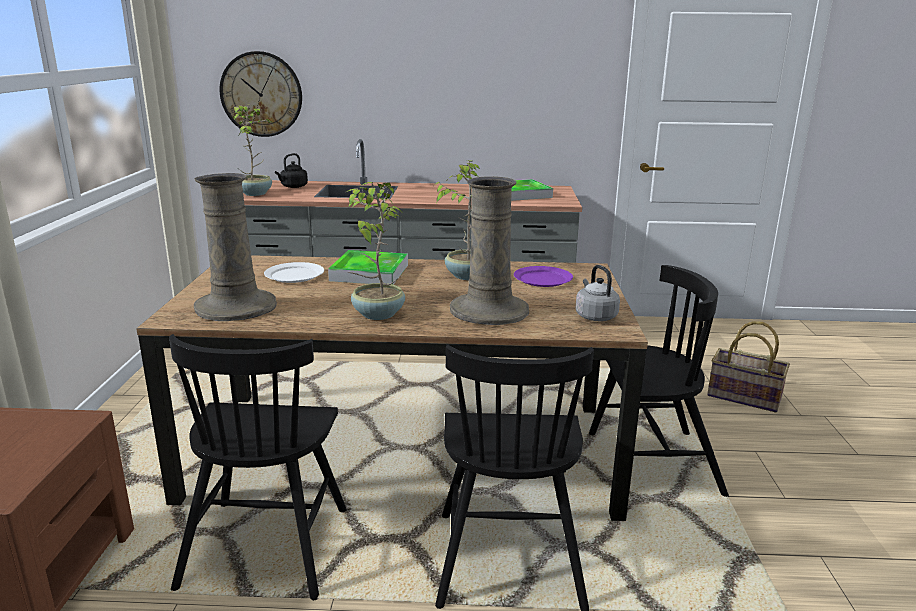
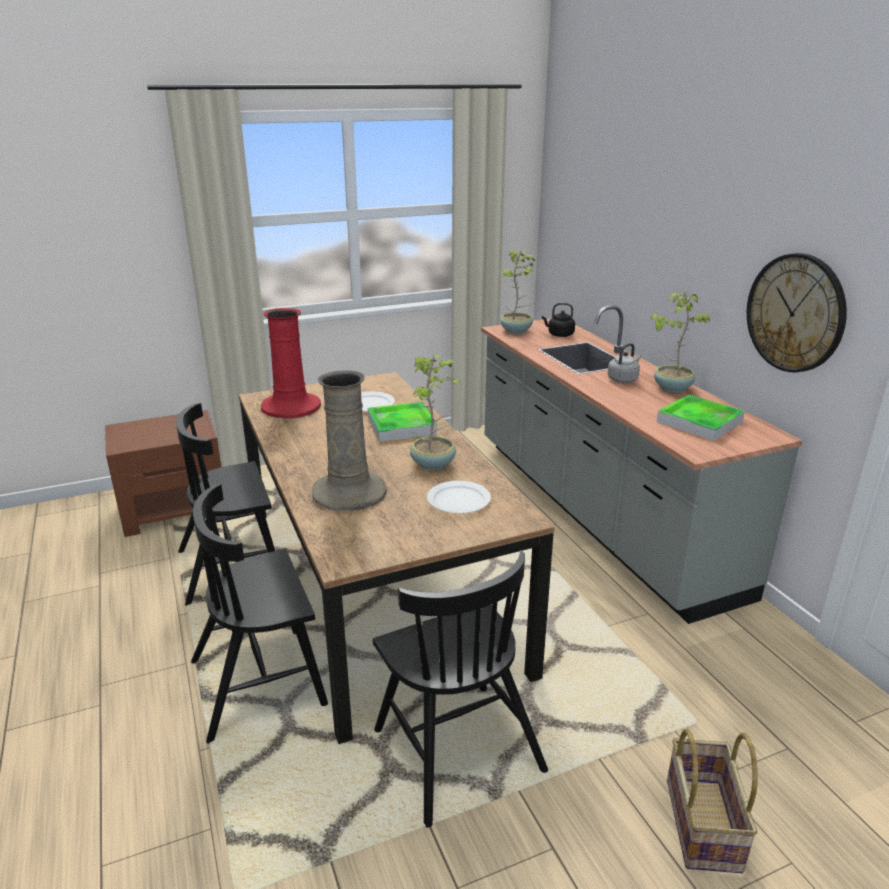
camera: 65 degrees right, 5 degrees up
beige vase [194,173,277,321] -> red vase [261,308,321,419]
wall clock [220,51,302,137] -> wall clock moved to [747,253,847,372]
potted plant [346,182,405,320] -> potted plant moved to [651,292,710,393]
purple plate [514,266,573,287] -> white plate [427,481,491,513]
grey kettle [576,265,620,321] -> grey kettle moved to [607,343,641,383]

